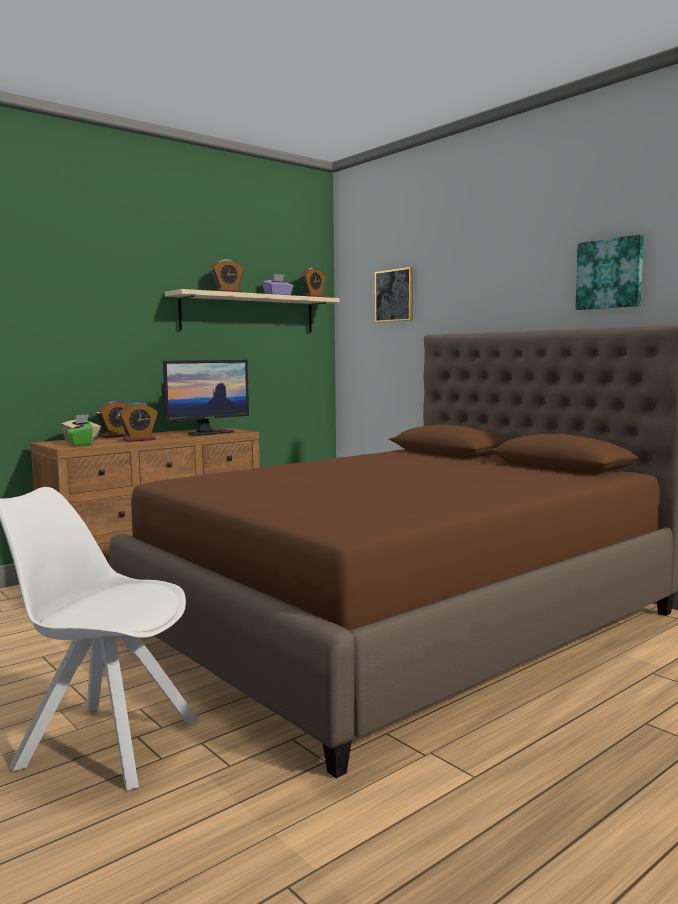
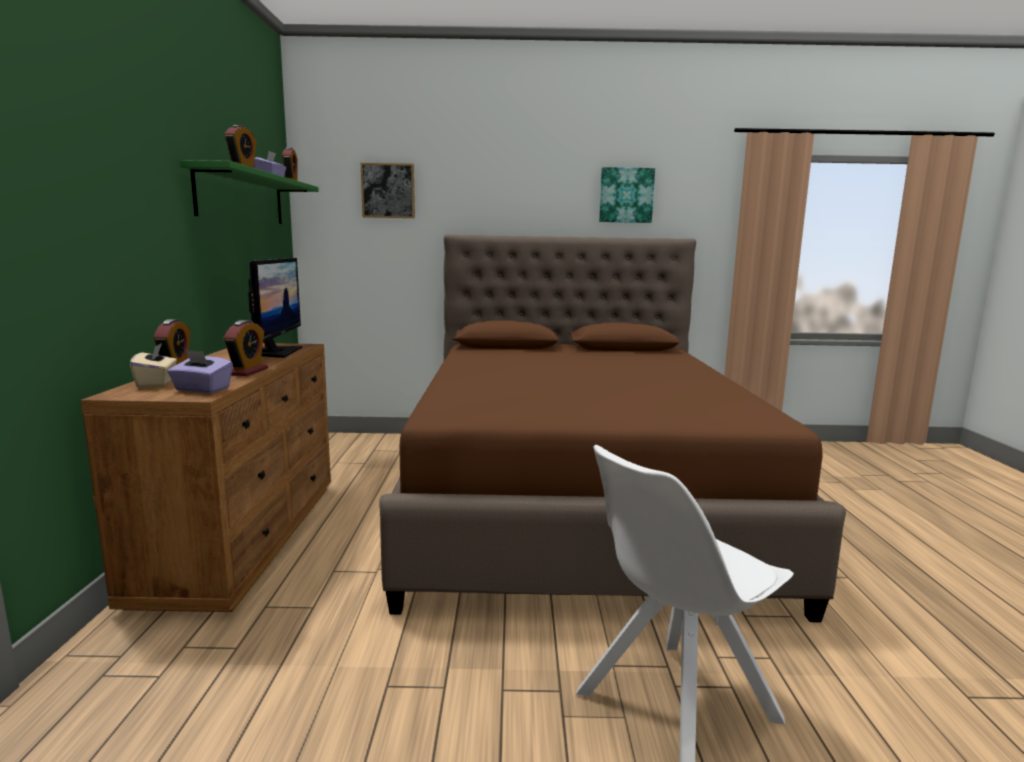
camera: 50 degrees left, 5 degrees up
green tissue box [67,418,93,446] -> purple tissue box [167,349,233,393]
beige shelf [165,289,340,333] -> green shelf [180,160,319,224]

